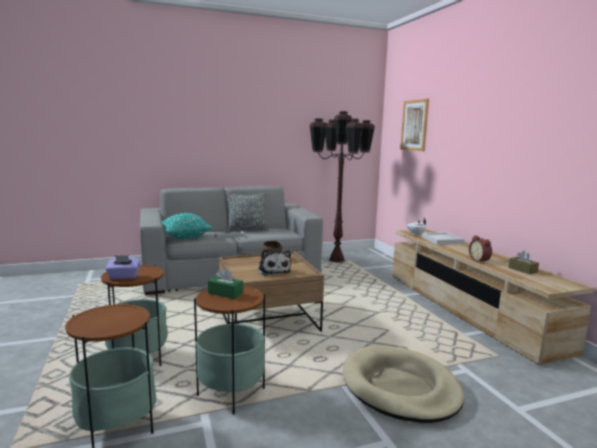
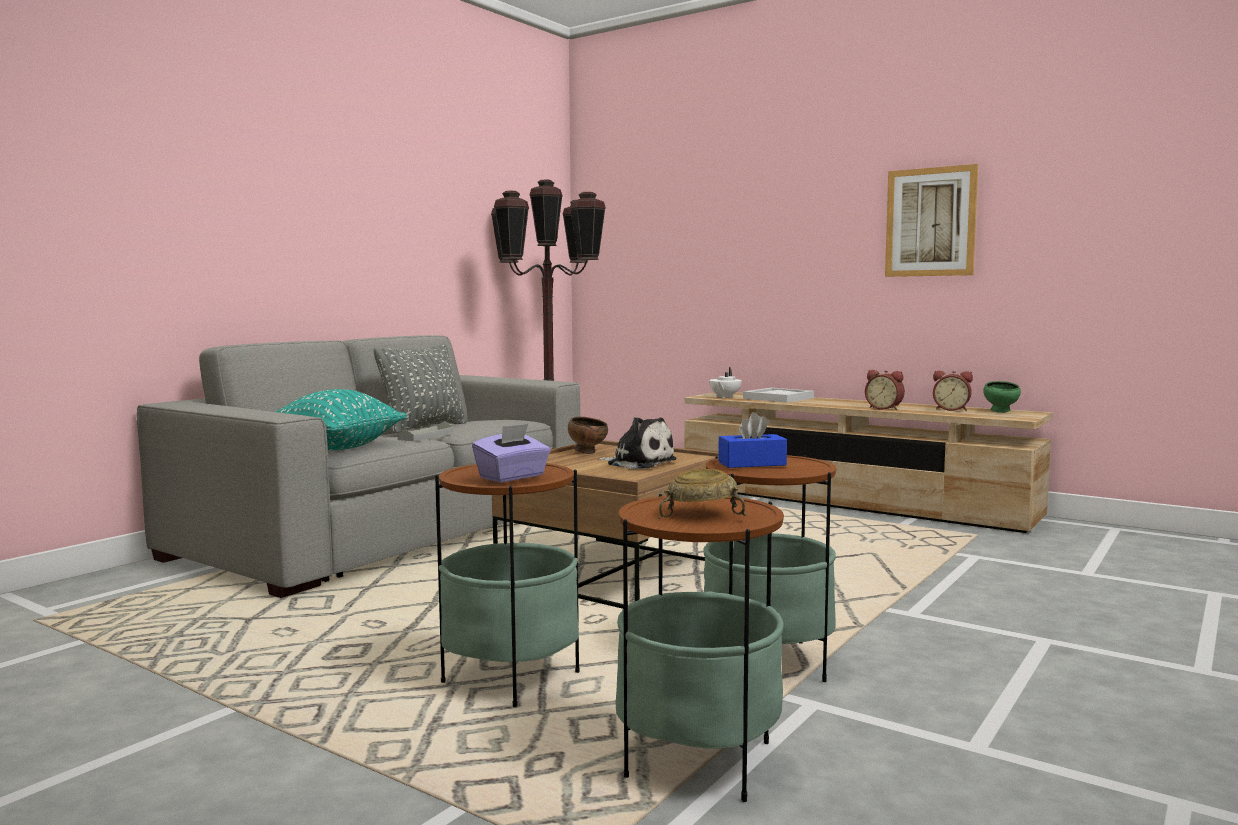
camera: 35 degrees left, 5 degrees down
green tissue box [208,268,243,299] -> blue tissue box [718,412,787,468]
beige dog bed [343,345,464,423] -> none
picture [400,99,429,151] -> picture moved to [885,164,978,277]
brown tissue box [508,251,539,274] -> alarm clock [933,371,973,411]
none -> beige bowl [658,469,746,519]
none -> green bowl [983,381,1021,413]

